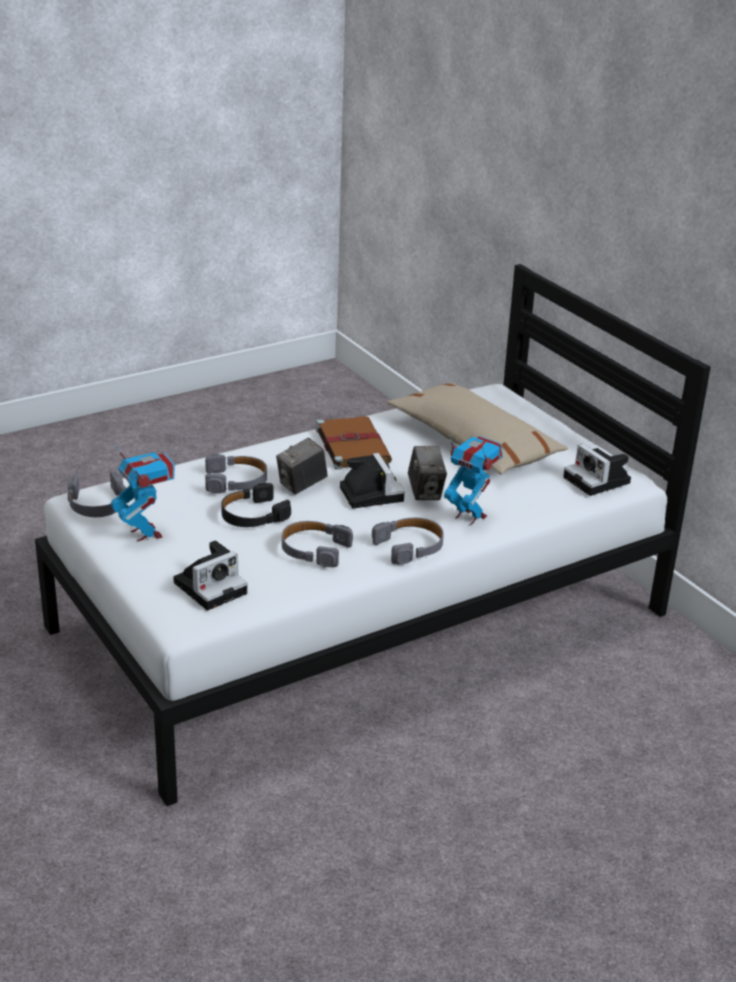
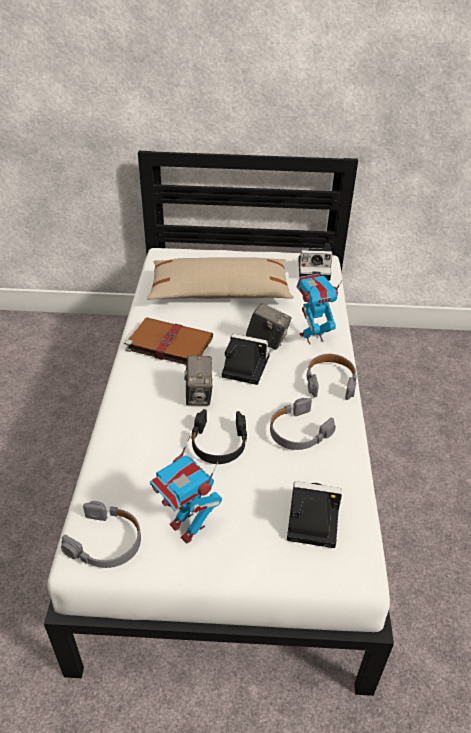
camera: 55 degrees left, 10 degrees up
toy robot [111,444,175,541] -> toy robot turned 135 degrees counterclockwise [150,436,222,544]
camera [173,540,247,611] -> camera turned 75 degrees counterclockwise [287,481,342,548]
grey headphones [205,454,267,493] -> none

